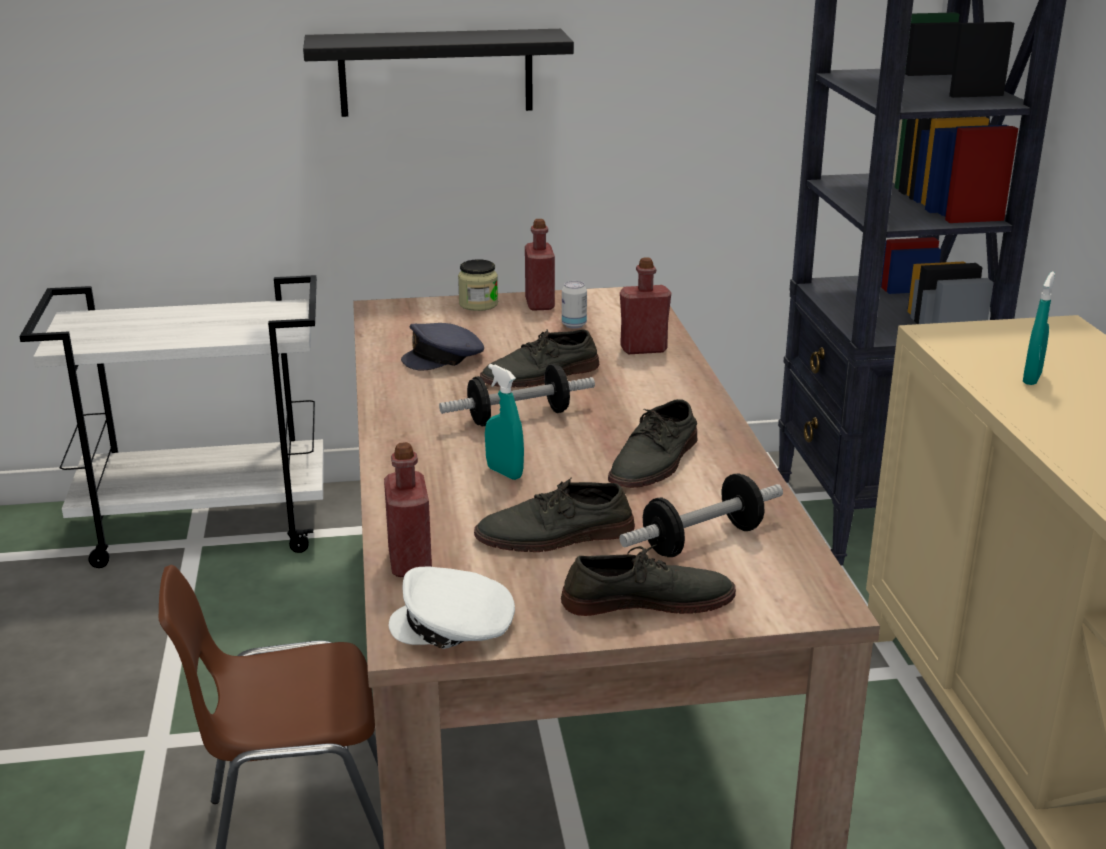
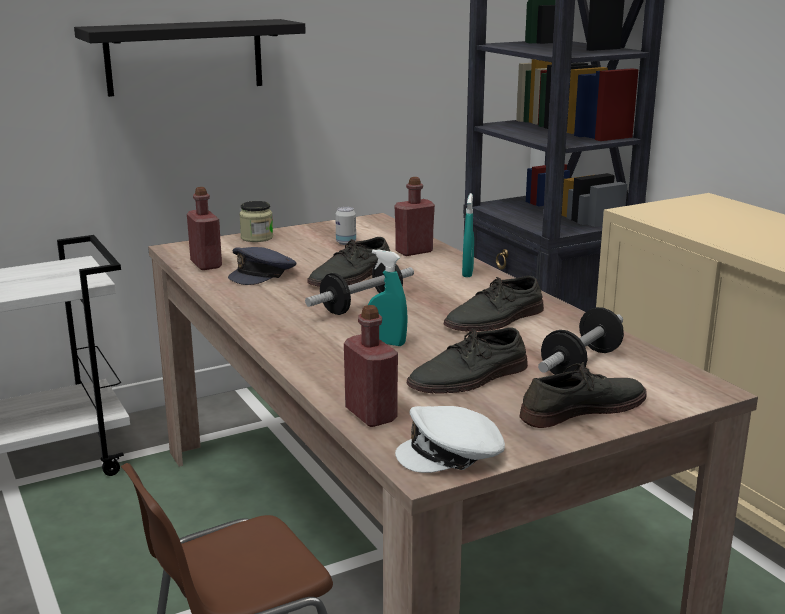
camera: 20 degrees left, 5 degrees down
red bottle [525,219,555,310] -> red bottle moved to [187,187,222,270]
grey shoe [608,399,697,488] -> grey shoe turned 45 degrees clockwise [444,276,544,332]
turquoise spray bottle [1023,272,1055,385] -> turquoise spray bottle moved to [462,193,474,277]

